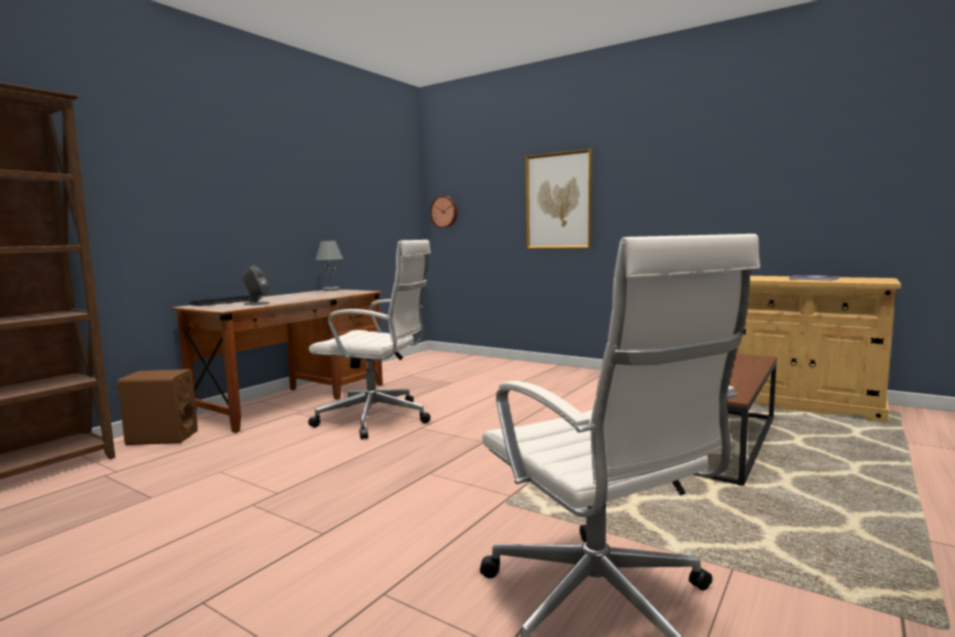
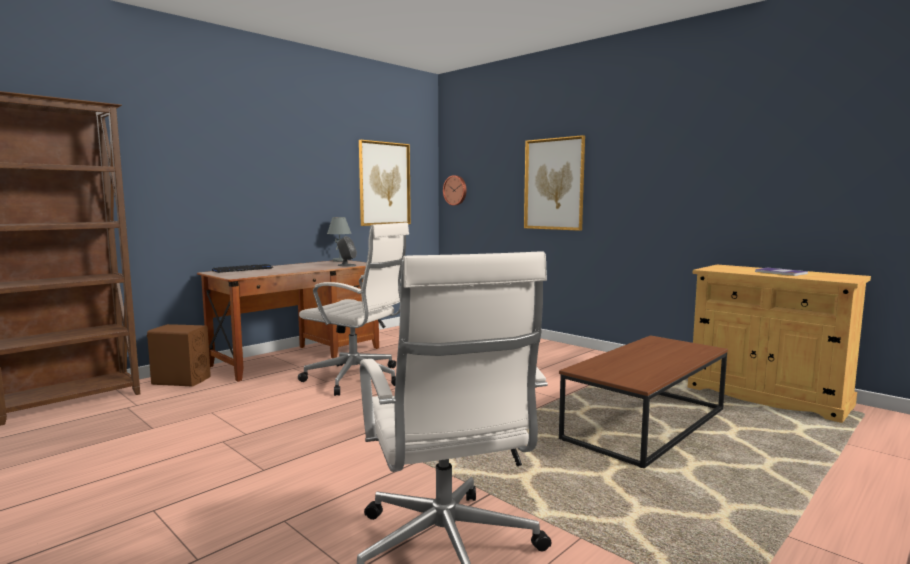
camera: 10 degrees right, 0 degrees up
grey speaker [242,266,270,305] -> grey speaker moved to [337,236,357,267]
none -> picture [359,140,411,226]

